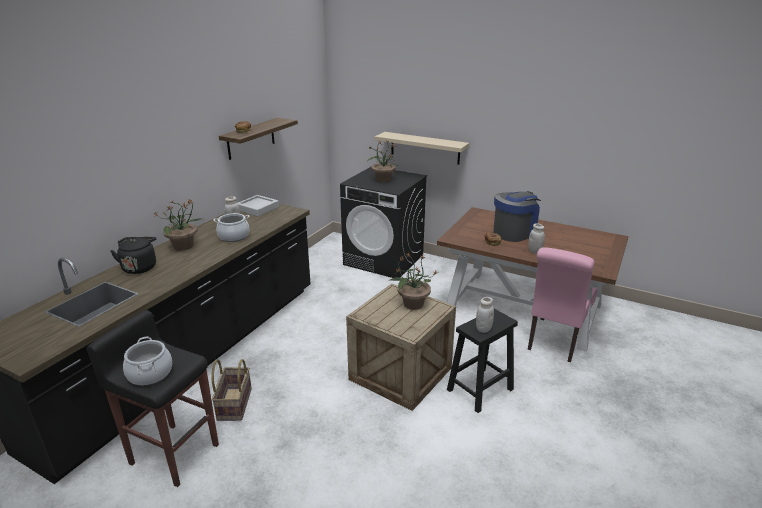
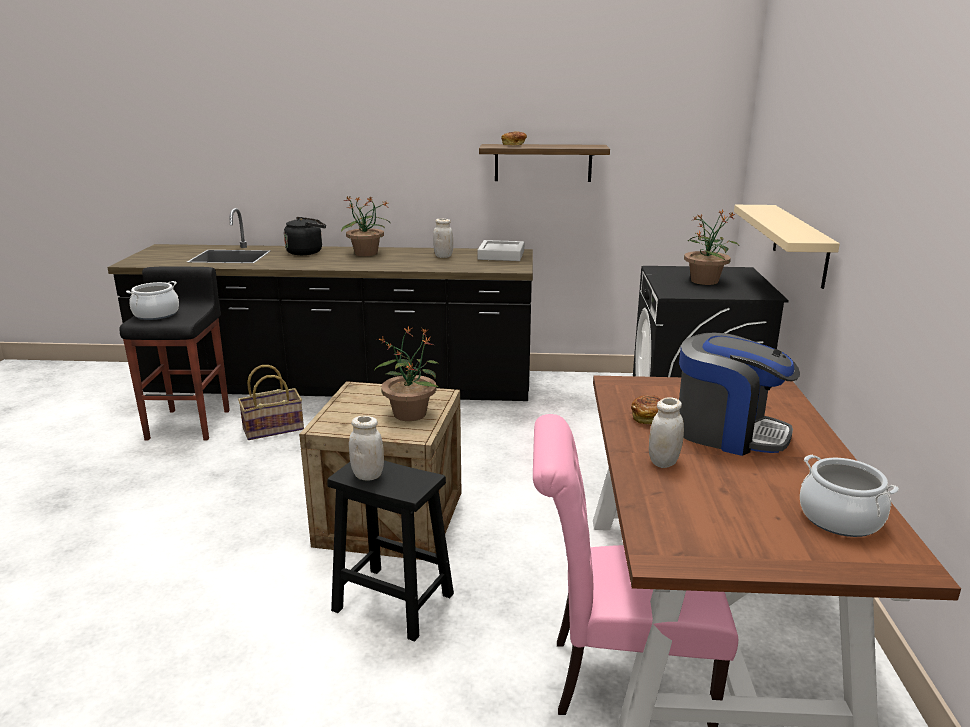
camera: 65 degrees right, 5 degrees down
cooking pot [213,213,250,242] -> cooking pot moved to [800,455,899,537]

